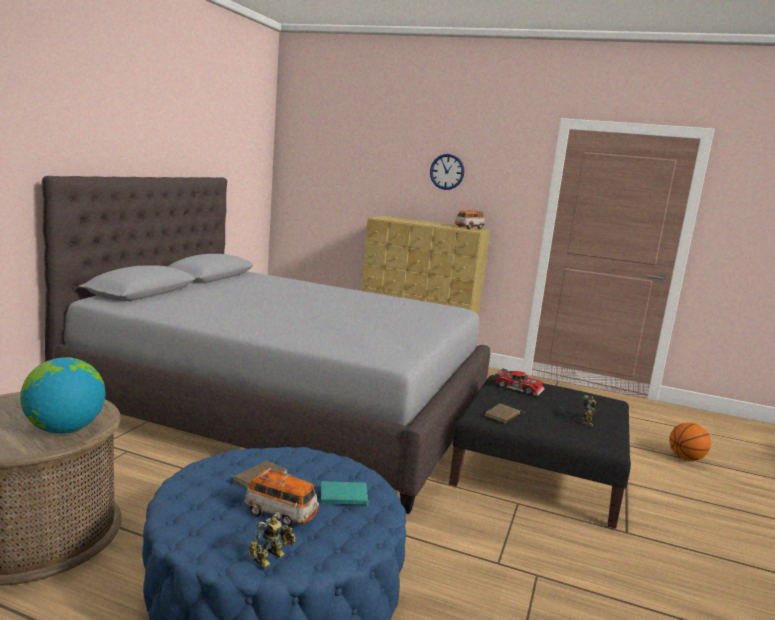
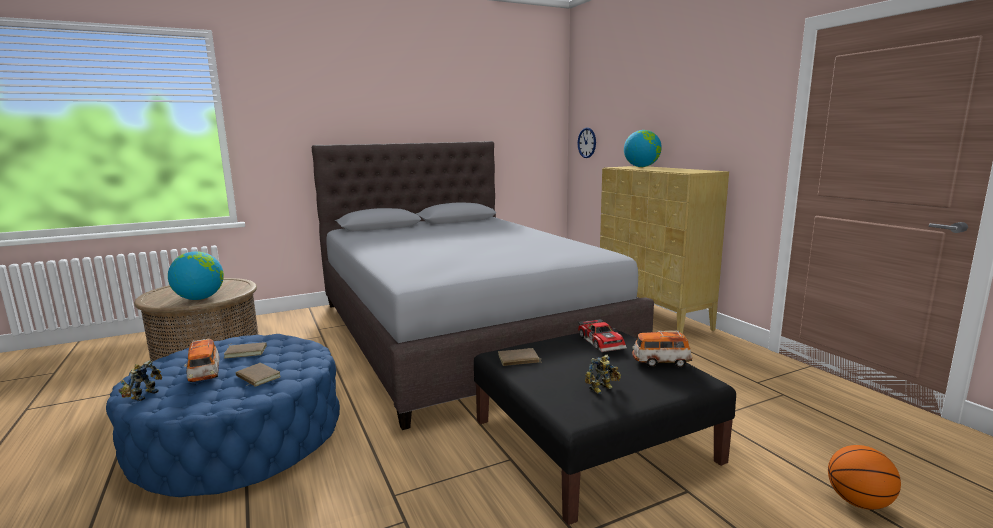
camera: 45 degrees right, 0 degrees up
toy robot [248,512,296,569] -> toy robot turned 120 degrees clockwise [118,360,162,401]
turquoise book [321,481,370,507] -> brown book [235,363,281,387]
wall clock [430,154,464,190] -> wall clock moved to [578,127,596,158]
toy car [455,210,485,229] -> toy car moved to [632,330,693,368]
none -> globe [624,130,662,167]

